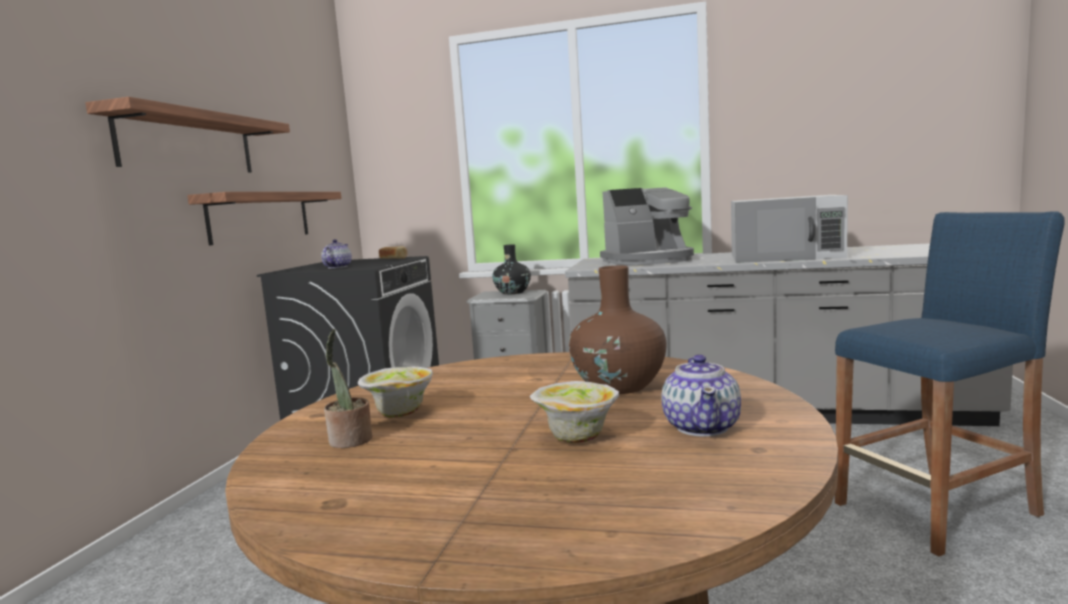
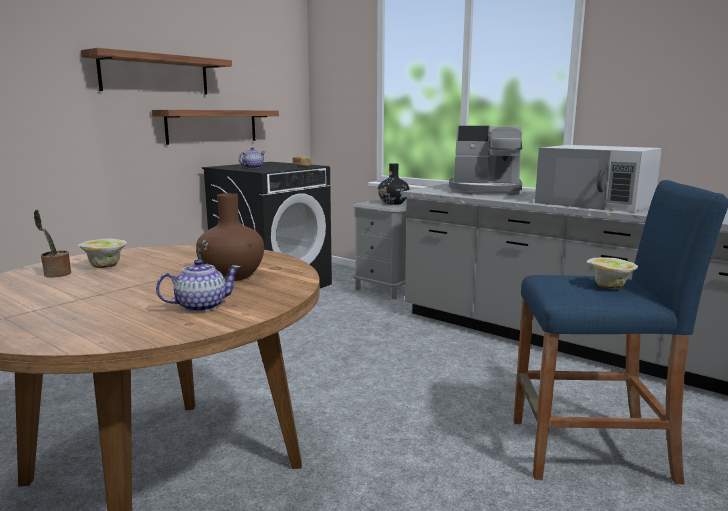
camera: 25 degrees right, 5 degrees up
bowl [530,381,619,443] -> bowl moved to [587,257,638,289]
teapot [661,354,741,437] -> teapot turned 150 degrees counterclockwise [156,259,240,312]

